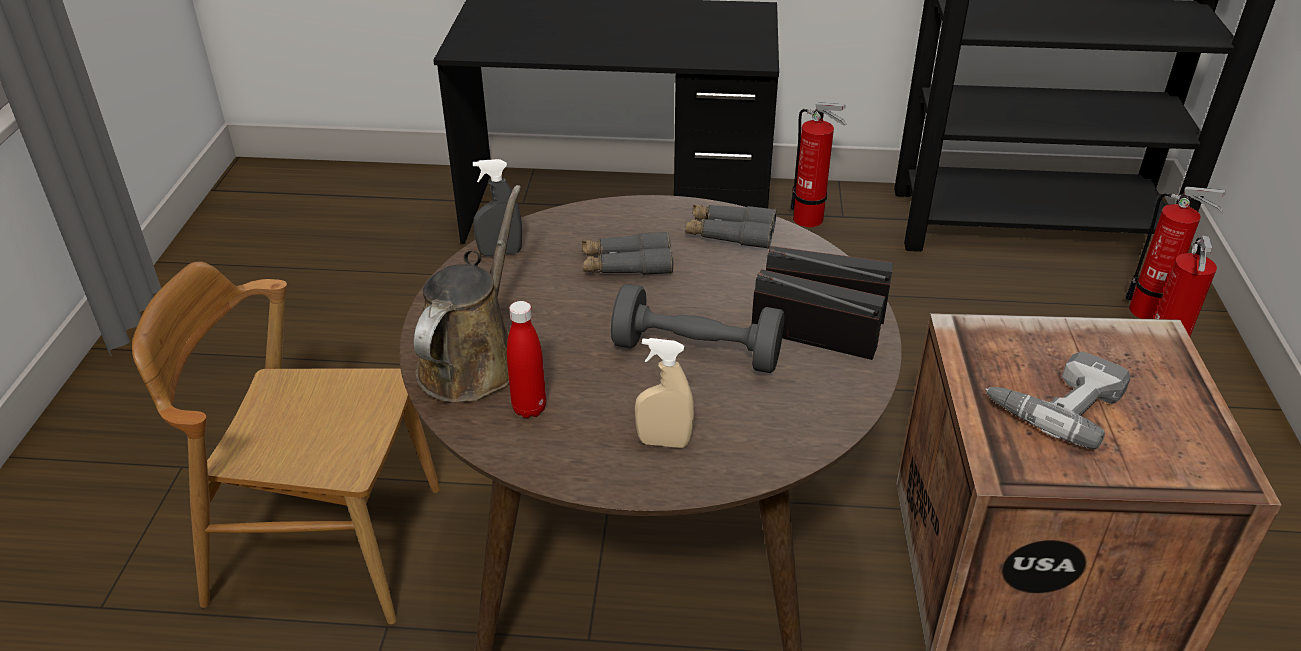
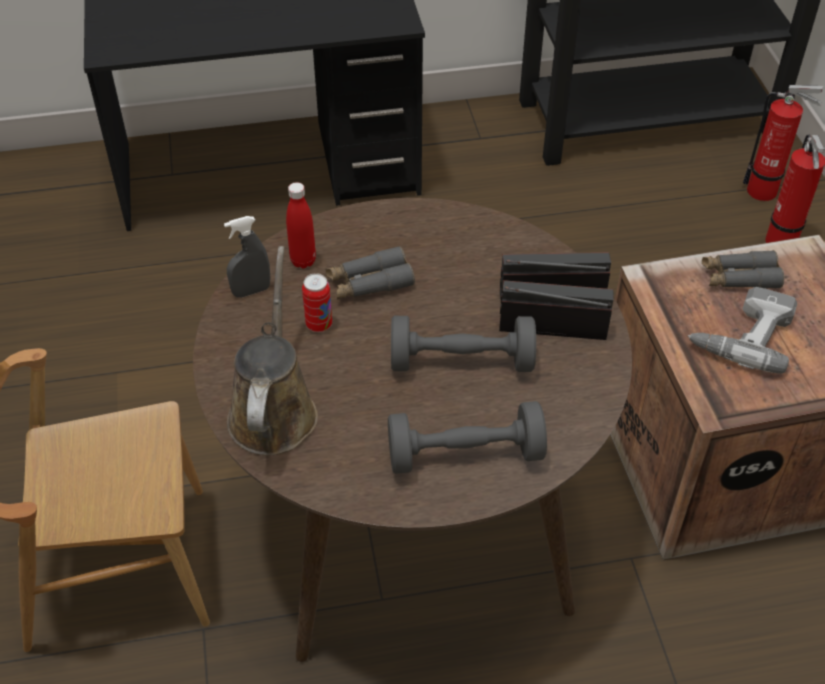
camera: 15 degrees left, 10 degrees up
red bottle [507,301,546,418] -> red bottle moved to [286,182,316,268]
beige spray bottle [635,338,694,448] -> grey dumbbell [388,401,547,474]
grey binoculars [685,205,777,249] -> grey binoculars moved to [702,250,784,289]
fire extinguisher [791,102,846,227] -> none
none -> can [302,273,332,332]

